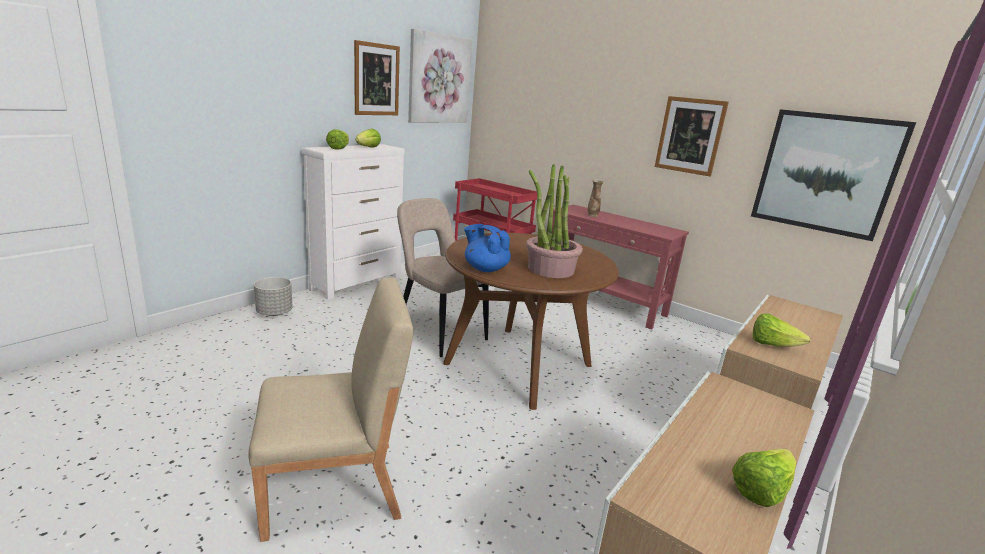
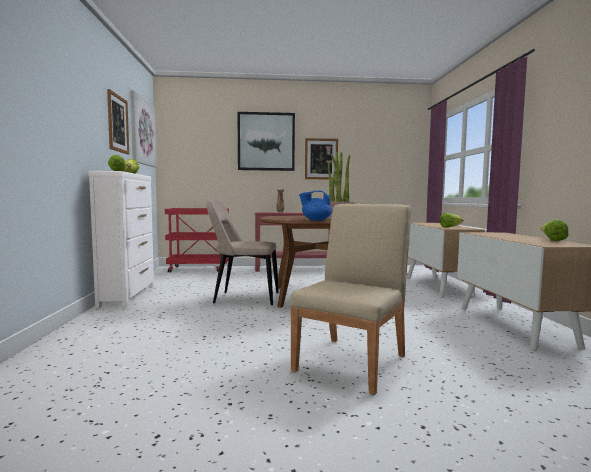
camera: 40 degrees left, 15 degrees down
grey planter [254,277,293,316] -> none
picture [751,109,916,241] -> picture moved to [238,112,295,171]

